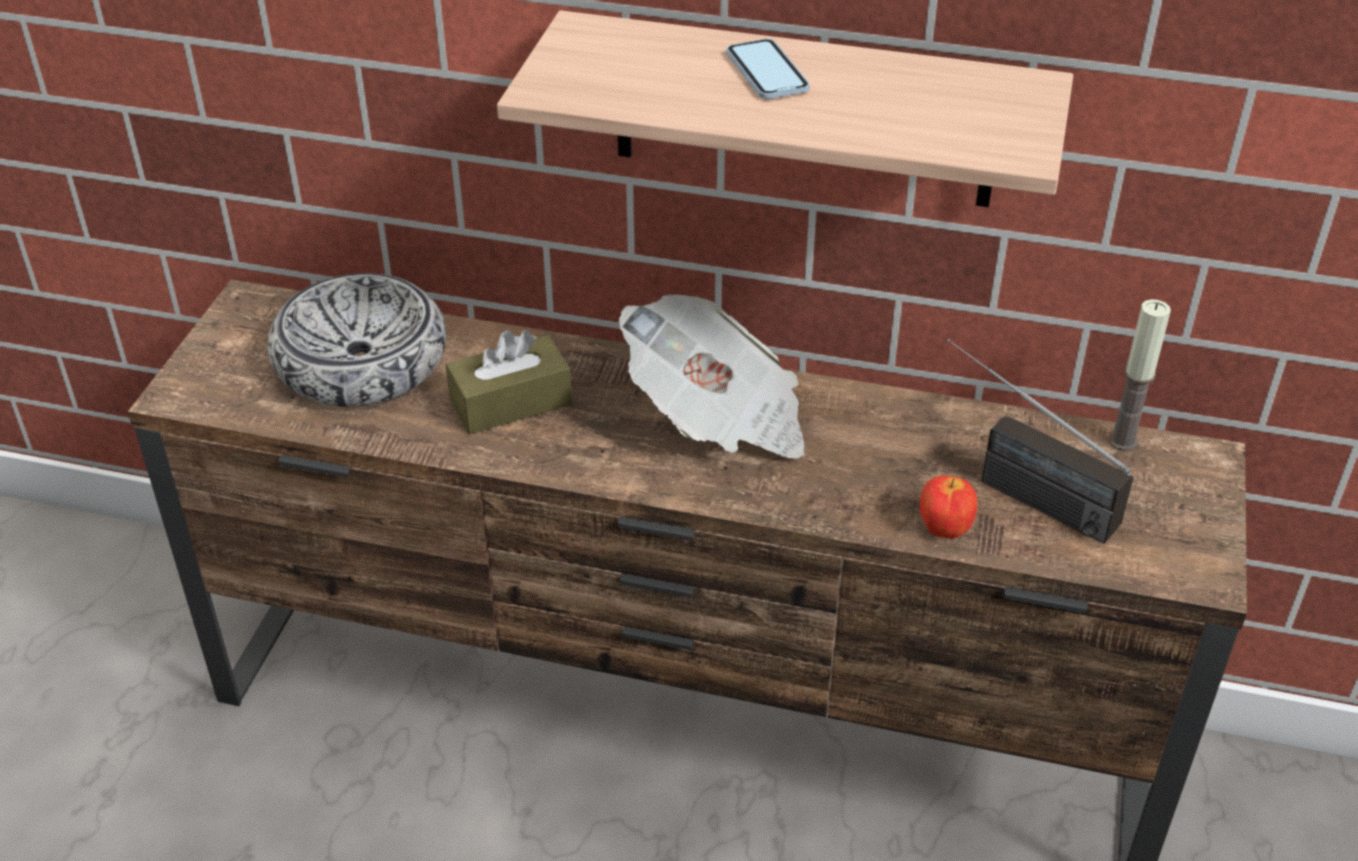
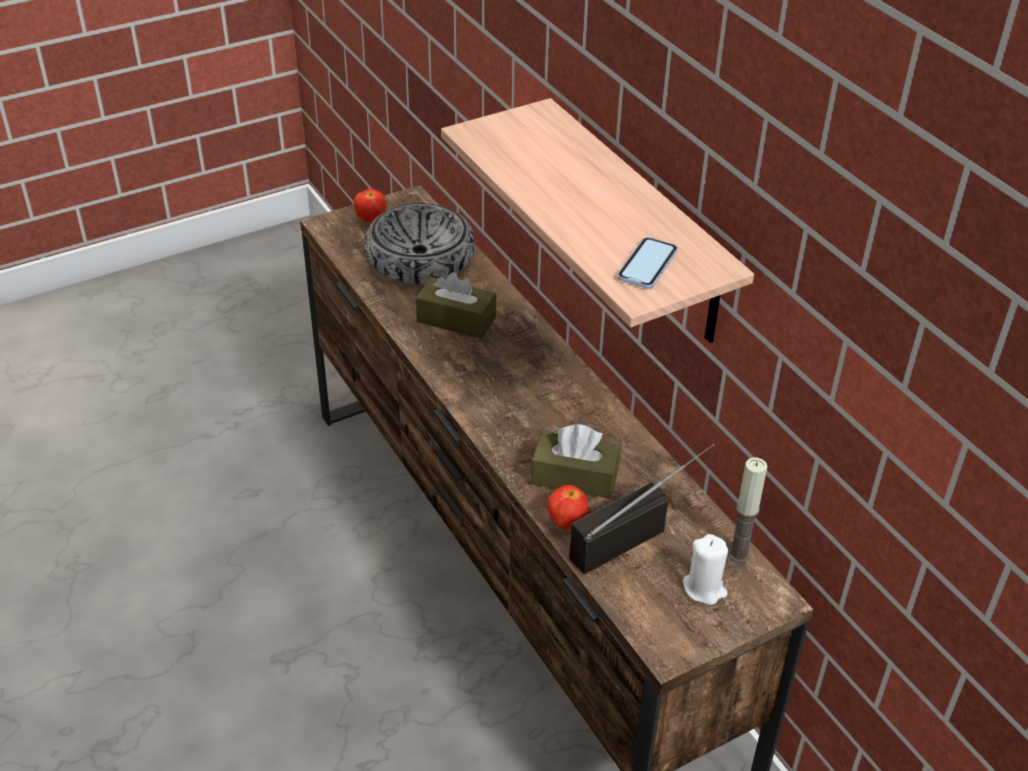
camera: 45 degrees right, 0 degrees up
newspaper [619,295,805,459] -> none
phone [726,39,809,99] -> phone moved to [617,237,678,289]
radio [947,338,1134,544] -> radio turned 60 degrees clockwise [569,444,715,574]
none -> apple [354,188,387,223]
none -> brown tissue box [531,424,621,499]
none -> white candle [683,534,728,605]

